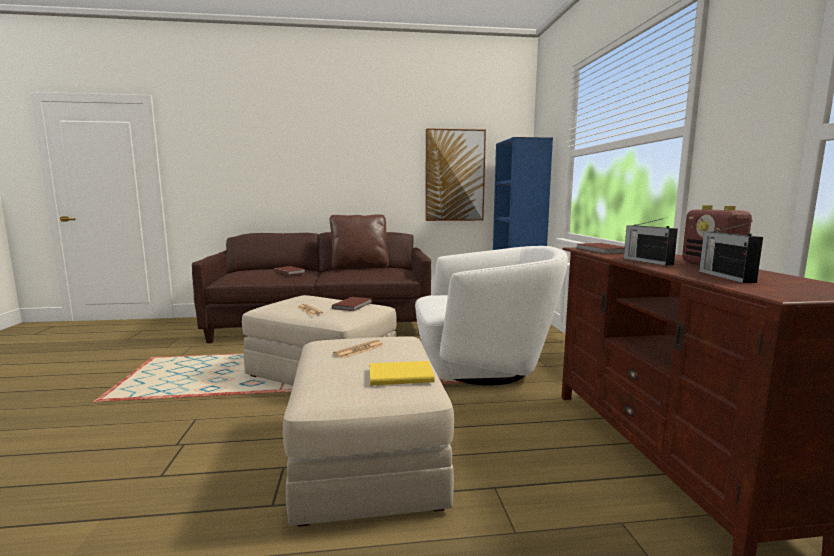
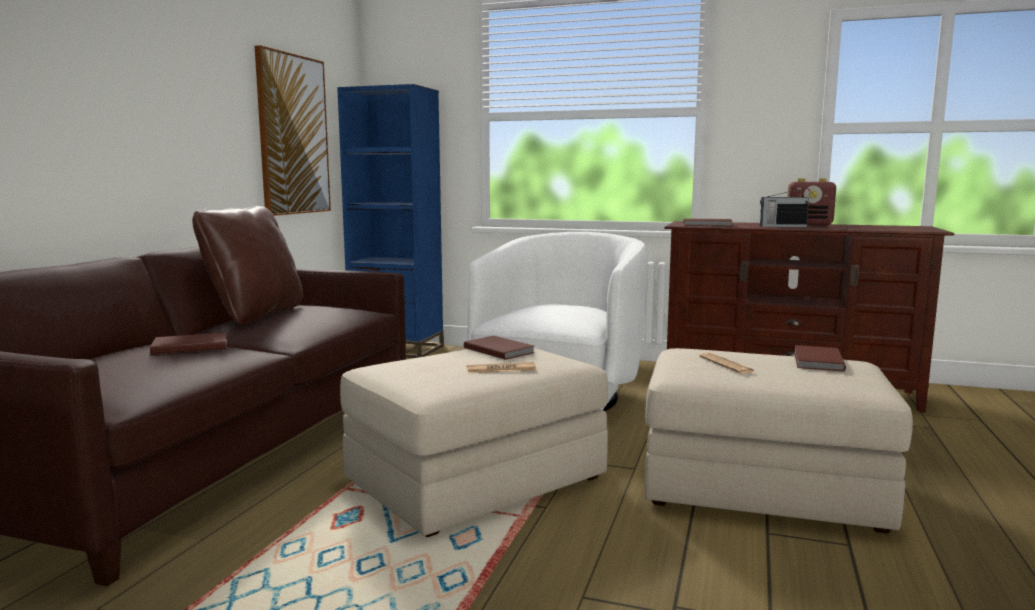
camera: 65 degrees left, 0 degrees up
yellow book [369,361,435,386] -> brown book [794,345,846,372]
radio [699,223,763,283] -> none

